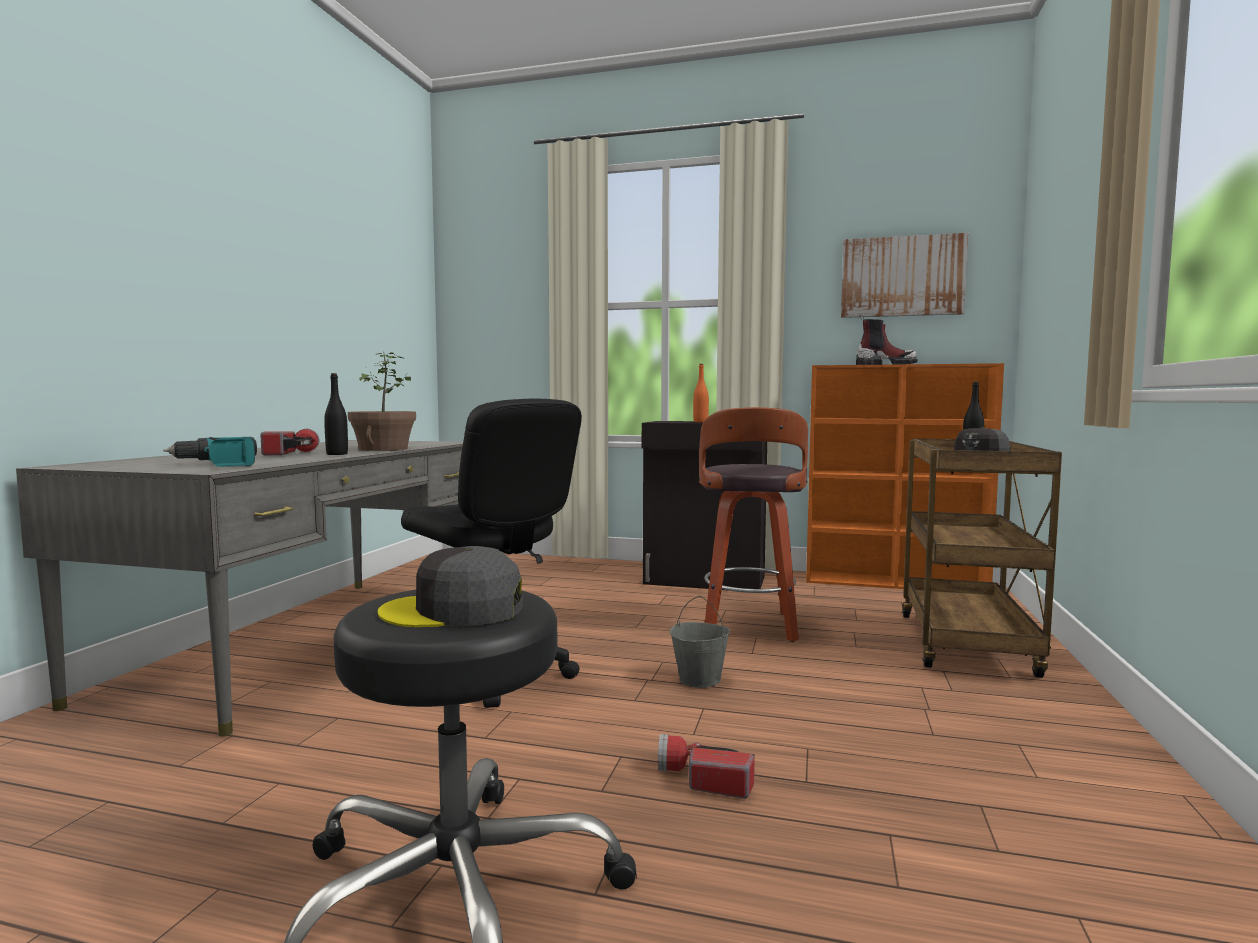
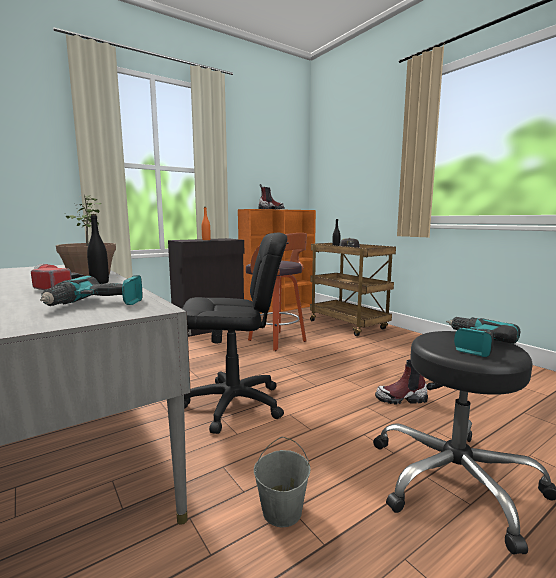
camera: 50 degrees left, 5 degrees up
grey cap [378,546,523,627] -> power drill [446,317,520,357]
flashlight [658,734,755,799] -> boot [375,359,428,405]
grey bucket [670,596,730,688] -> grey bucket moved to [254,437,311,527]
picture [841,233,968,318] -> none

